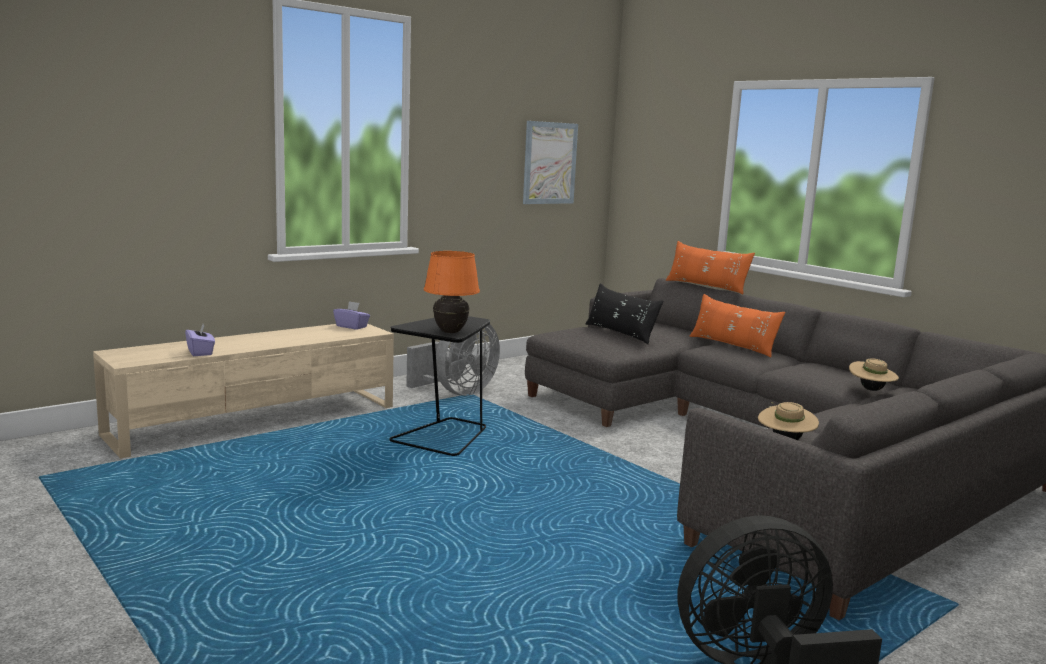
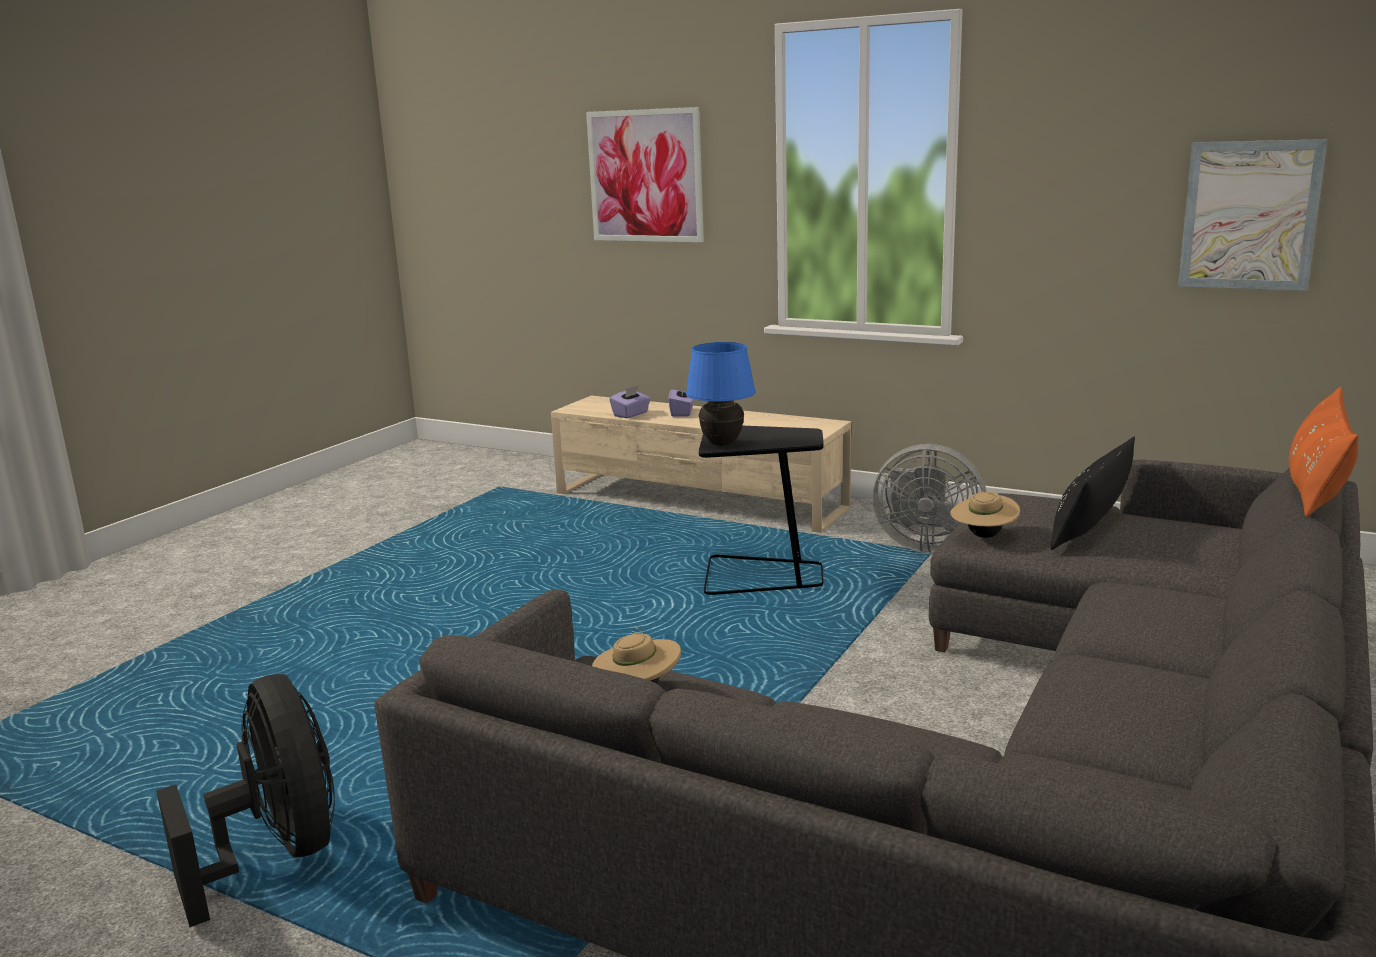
camera: 70 degrees right, 5 degrees up
purple tissue box [333,301,370,330] -> purple tissue box moved to [668,384,694,417]
orange table lamp [424,251,480,333] -> blue table lamp [686,342,756,446]
orange pillow [689,294,785,358] -> none
beige hat [849,358,899,391] -> beige hat moved to [950,490,1020,538]
none -> picture [586,107,704,242]

